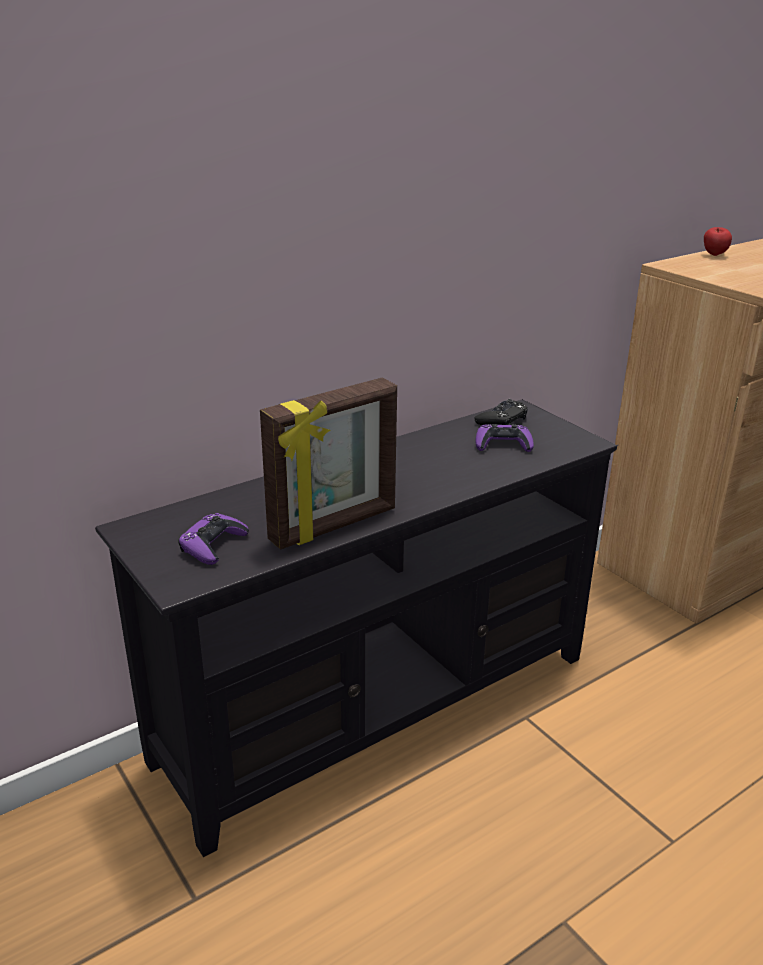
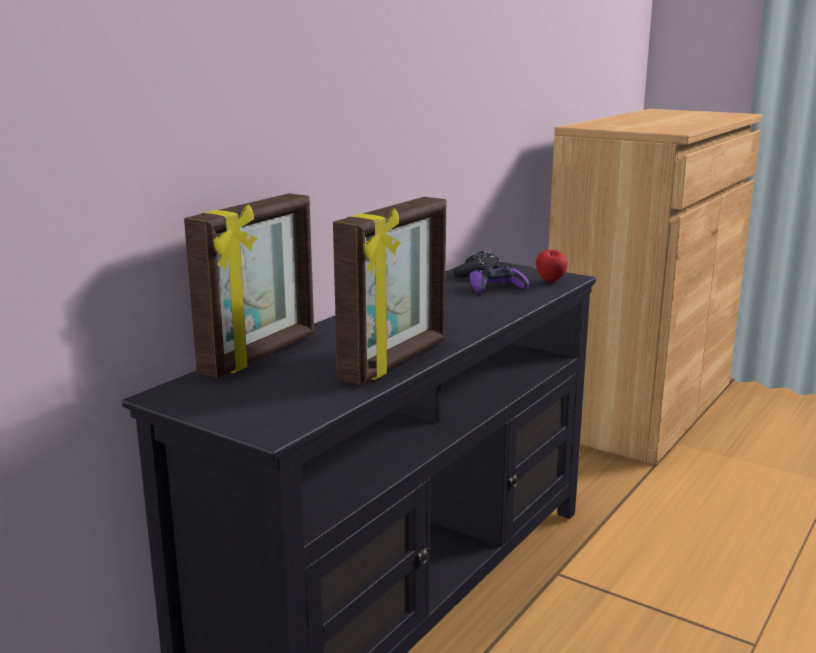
camera: 20 degrees left, 10 degrees down
purple game controller [178,513,249,565] -> none
apple [704,227,732,256] -> apple moved to [536,250,568,282]
none -> picture frame [184,193,314,378]

